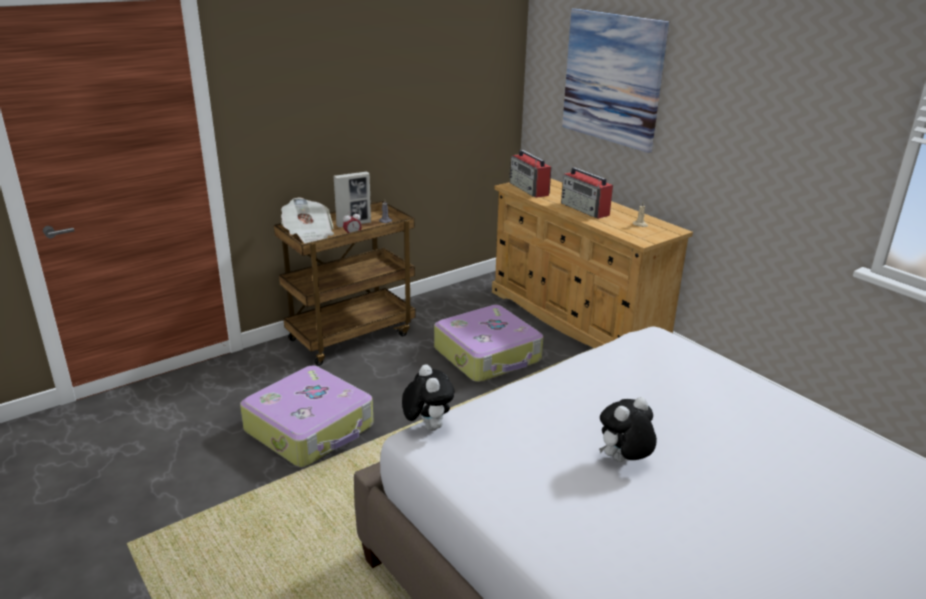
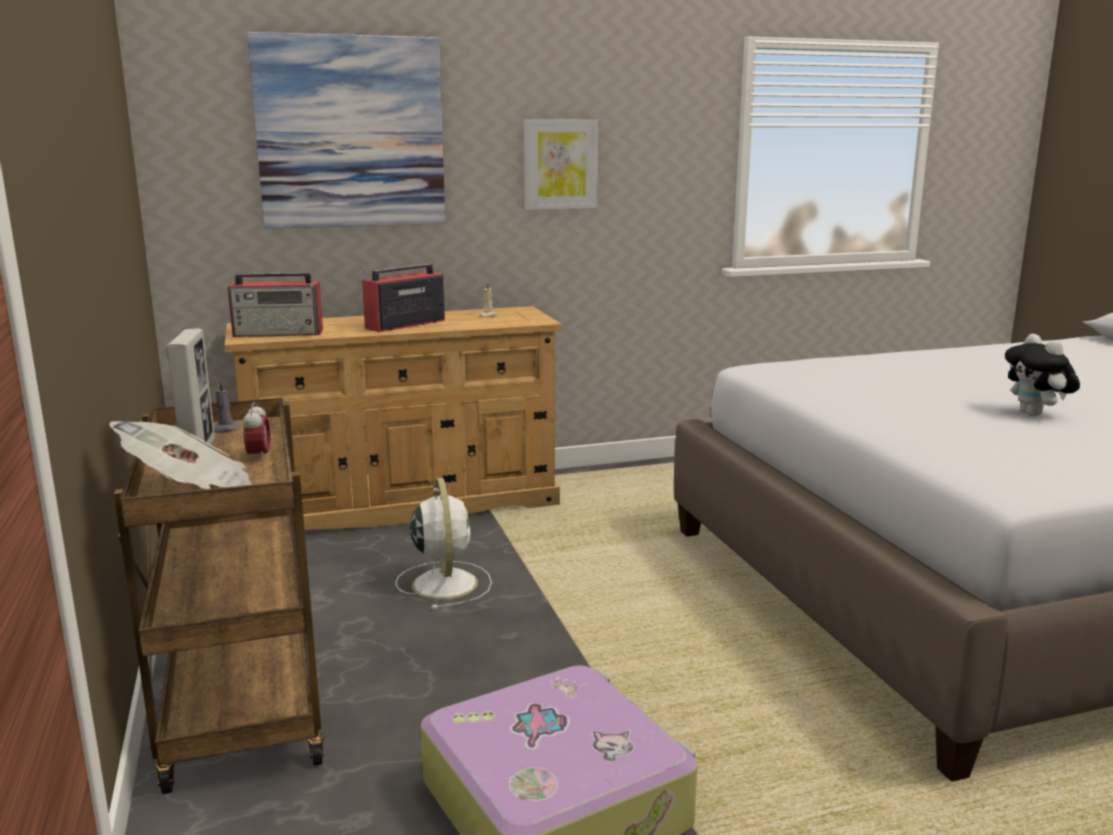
camera: 70 degrees left, 10 degrees down
plush toy [402,364,455,431] -> none
suitcase [434,305,543,382] -> white fan [395,478,492,609]
radio [561,167,613,219] -> radio turned 150 degrees clockwise [362,264,445,332]
none -> picture [524,119,598,210]

